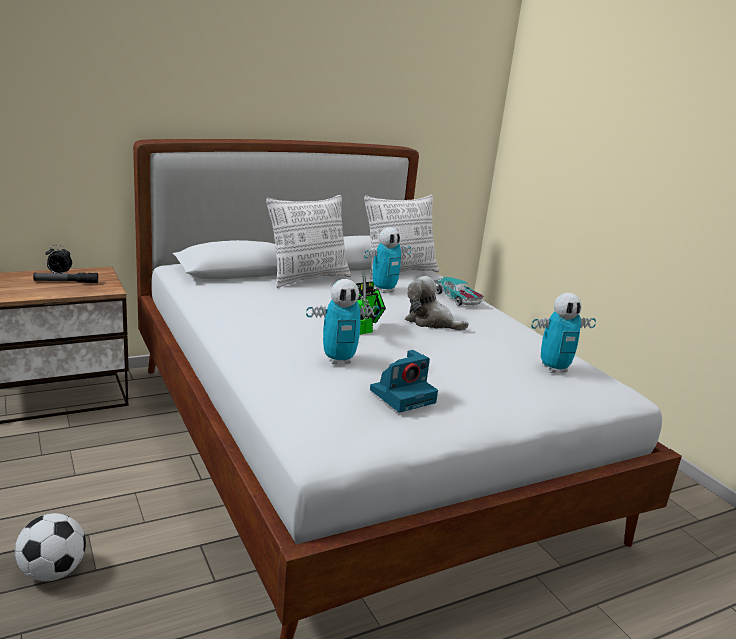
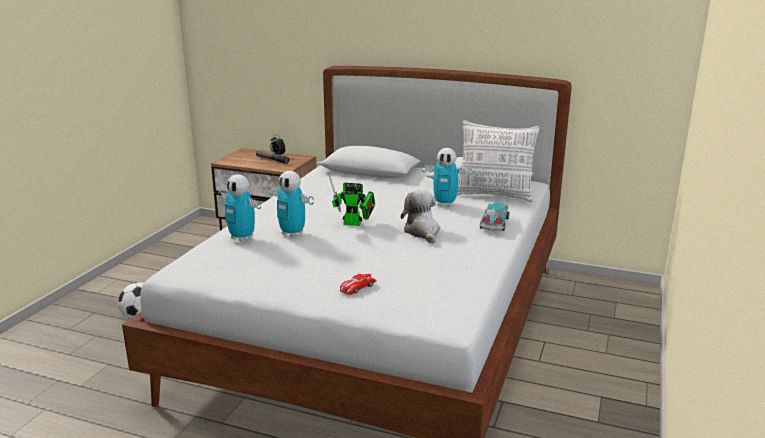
camera: 50 degrees right, 0 degrees up
pillow [266,195,351,288] -> none
camera [370,350,438,412] -> none
toy robot [531,293,596,373] -> toy robot moved to [218,174,261,242]
none -> toy car [340,274,376,295]

